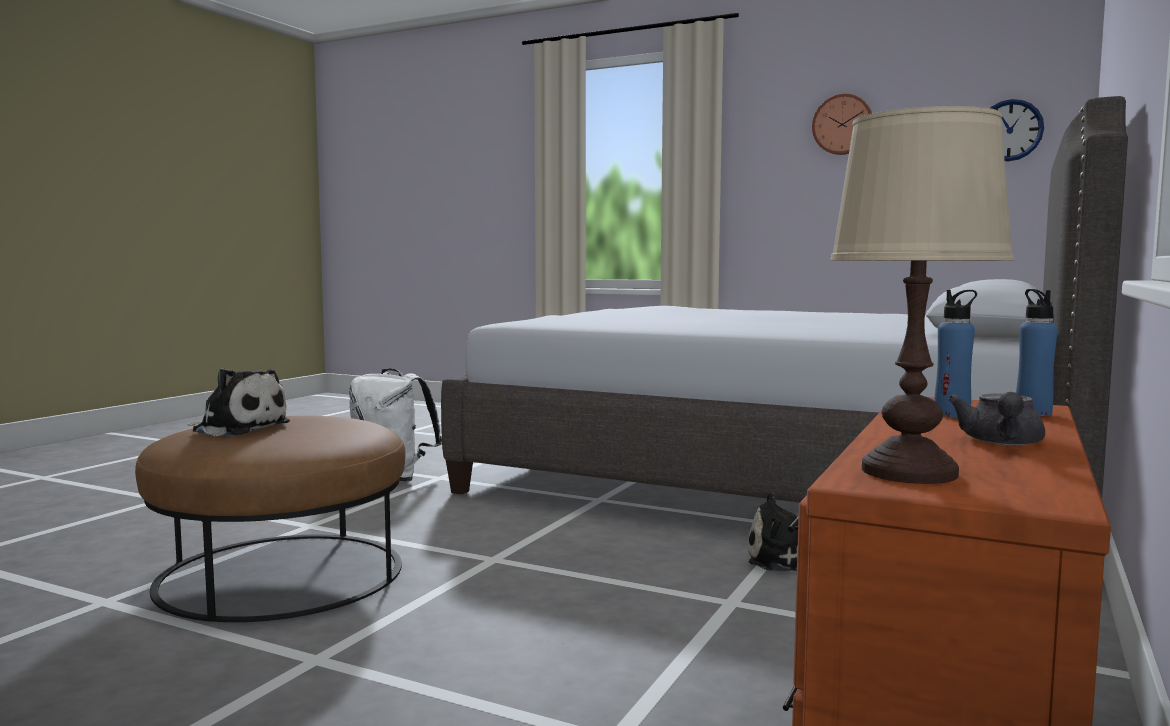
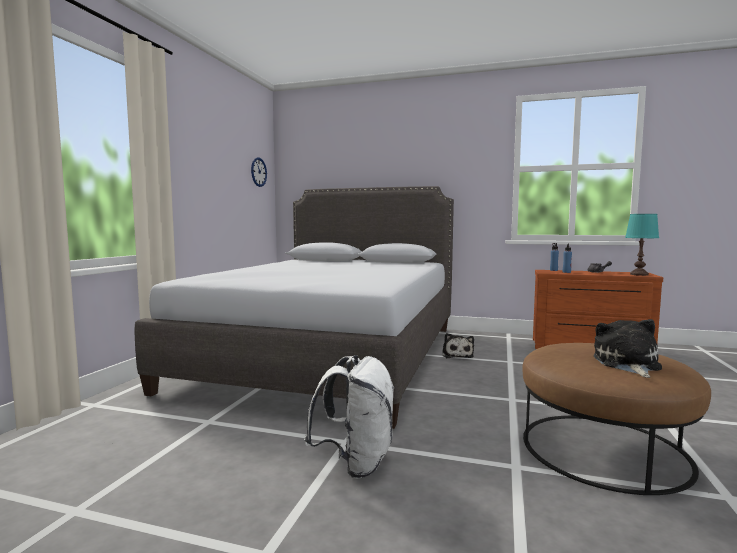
camera: 100 degrees left, 0 degrees up
wall clock [812,94,872,155] -> none
beige table lamp [830,106,1014,484] -> turquoise table lamp [625,214,659,276]

